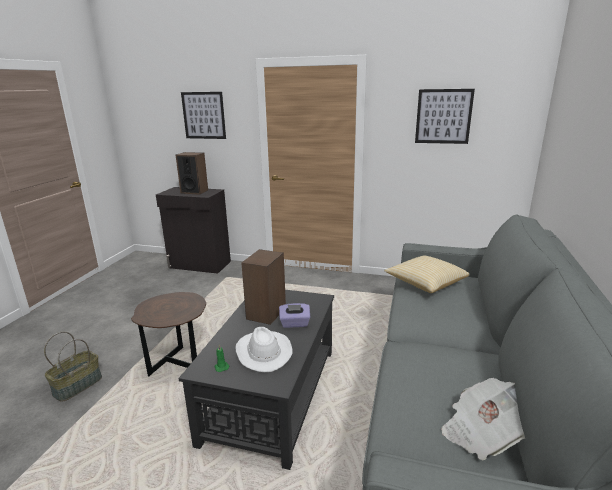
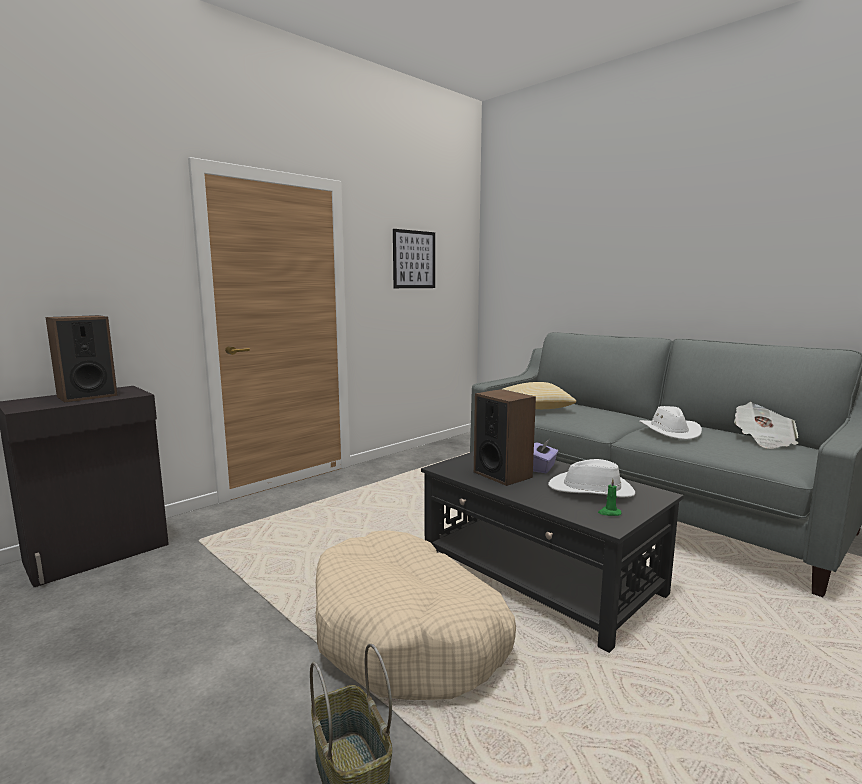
camera: 60 degrees left, 10 degrees down
brown side table [131,292,206,377] -> beige dog bed [316,530,516,700]
picture [181,92,226,139] -> none
none -> white hat [639,406,702,440]

